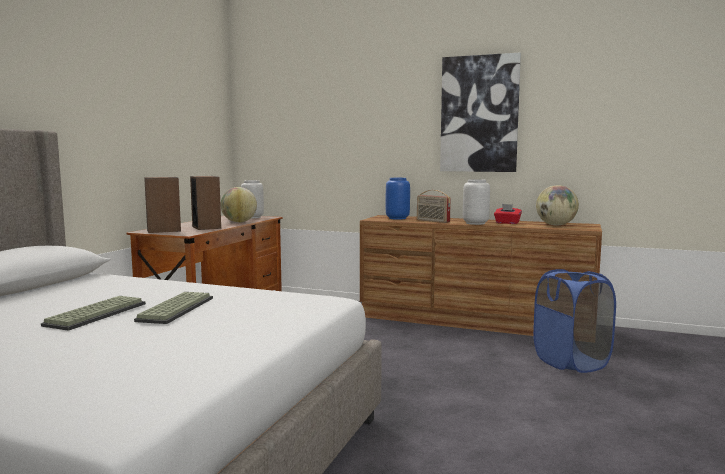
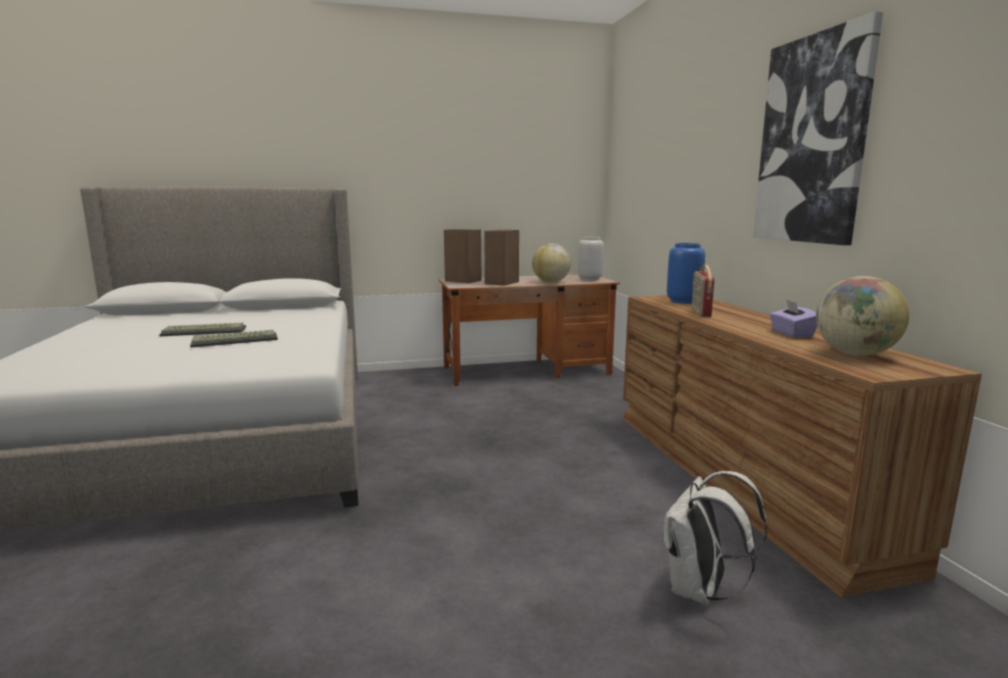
camera: 55 degrees right, 5 degrees up
grey vase [463,179,490,225] -> none
red tissue box [494,204,522,224] -> purple tissue box [770,299,817,338]
blue laundry basket [533,269,616,373] -> white backpack [664,471,767,605]

